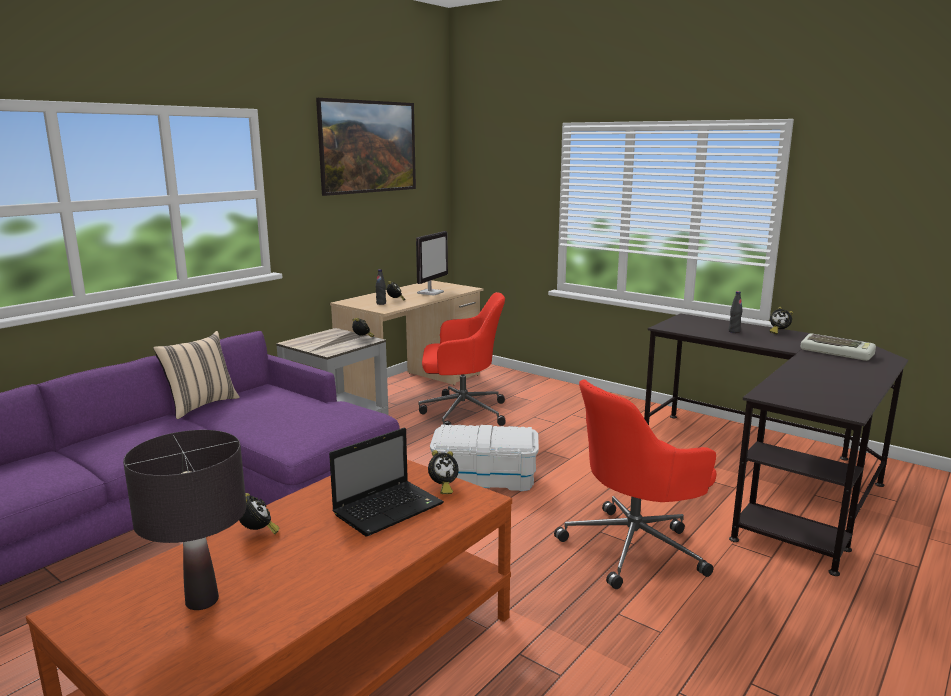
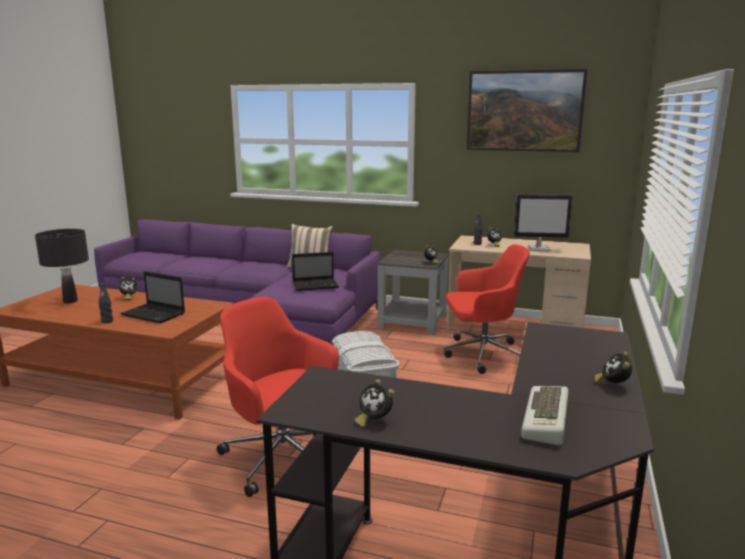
camera: 70 degrees right, 0 degrees up
red office chair [418,292,506,426] -> red office chair turned 75 degrees counterclockwise [444,244,530,374]
alarm clock [428,450,459,494] -> alarm clock moved to [354,379,395,428]
black bottle [729,291,743,333] -> black bottle moved to [99,284,113,323]
none -> laptop [292,252,339,291]

